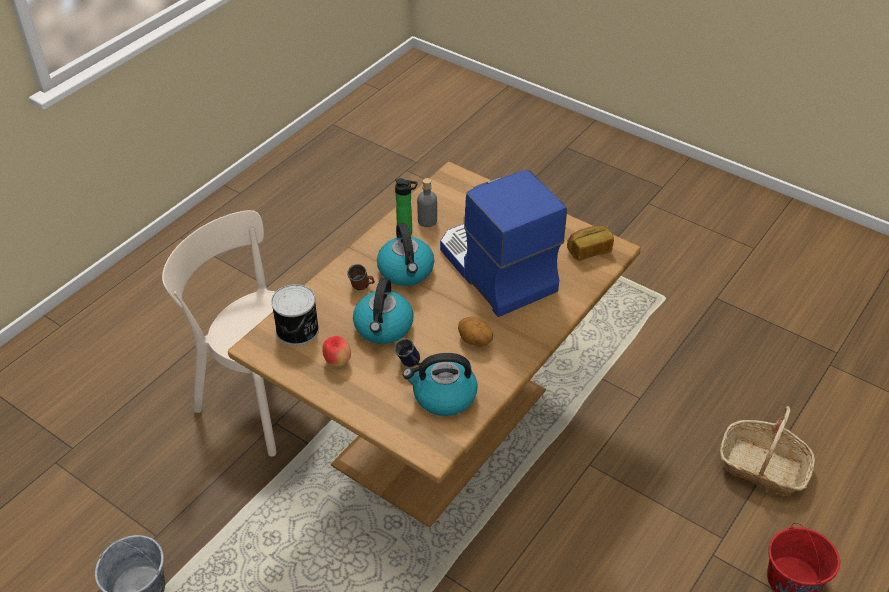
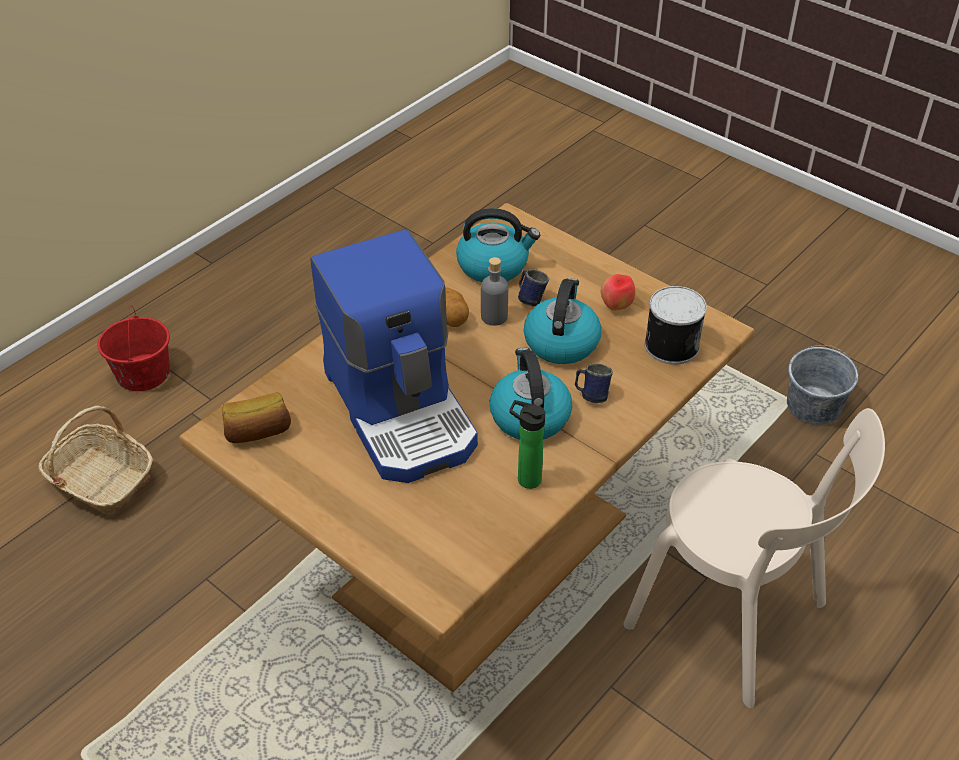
camera: 175 degrees left, 0 degrees up
brown mug [347,264,375,290] -> blue mug [575,363,613,403]
grey bottle [417,178,437,227] -> grey bottle moved to [481,257,508,326]

